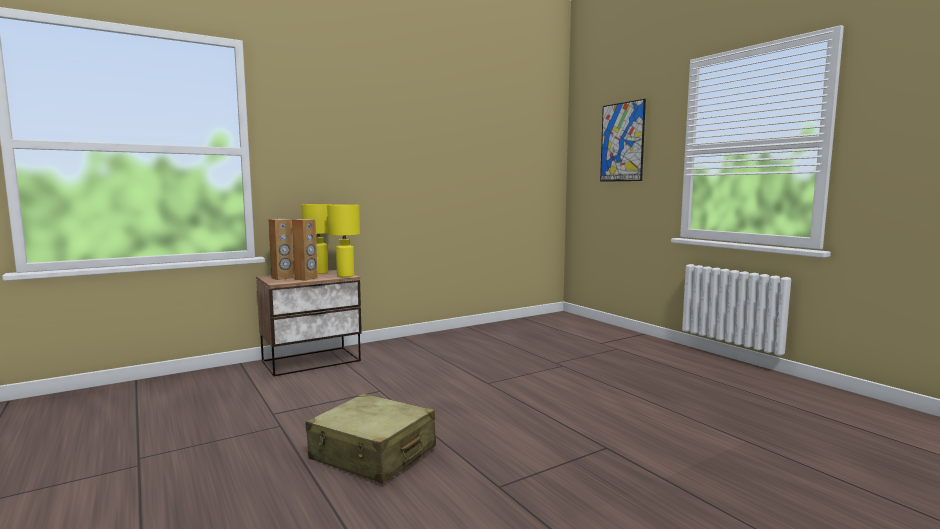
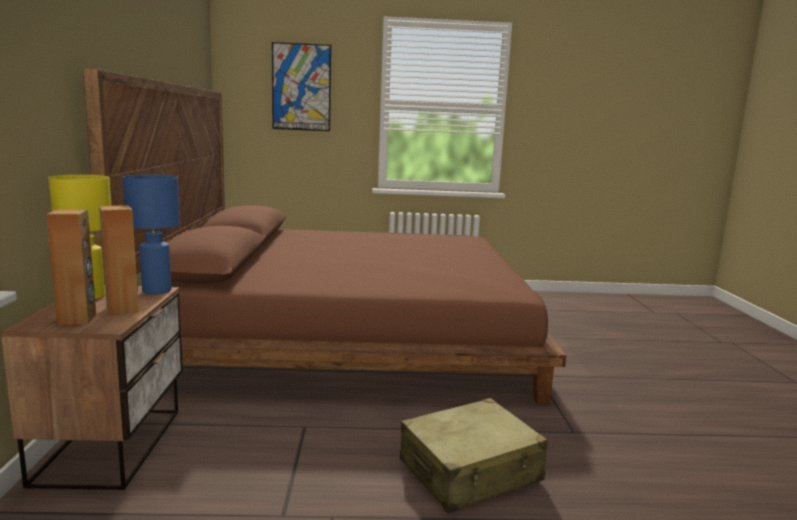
camera: 60 degrees left, 5 degrees up
yellow table lamp [327,204,360,277] -> blue table lamp [123,175,180,295]
none -> brown bed [83,69,566,404]

